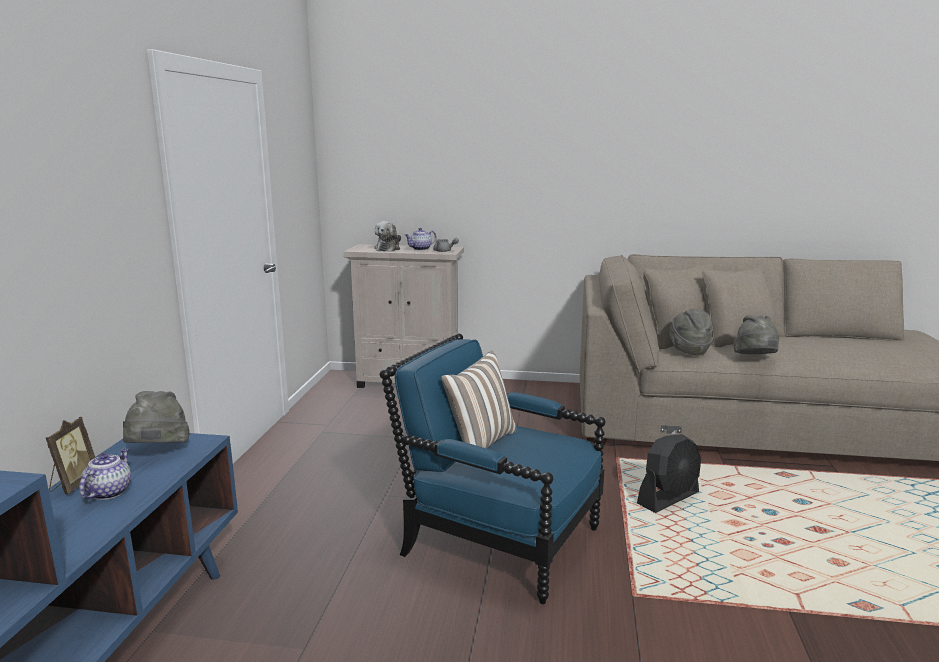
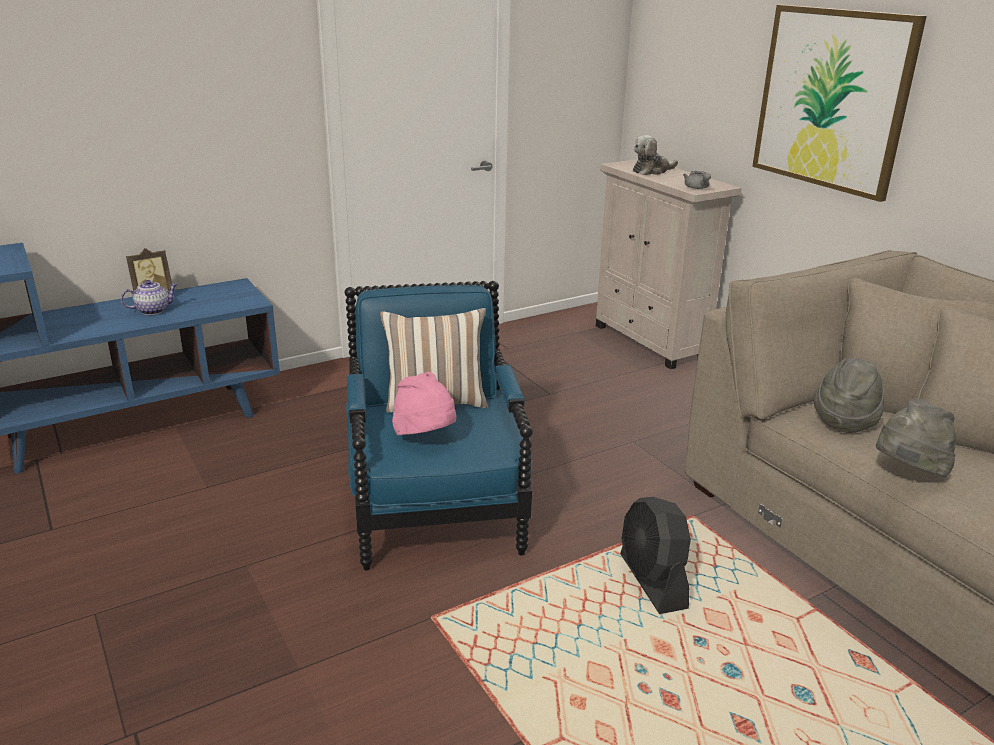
camera: 50 degrees right, 10 degrees up
grey hat [123,391,190,443] -> none
teapot [405,228,437,250] -> none
black fan [637,434,701,513] -> black fan turned 60 degrees clockwise [620,497,691,614]
none -> pink hat [392,372,457,435]
none -> picture [752,5,927,202]

